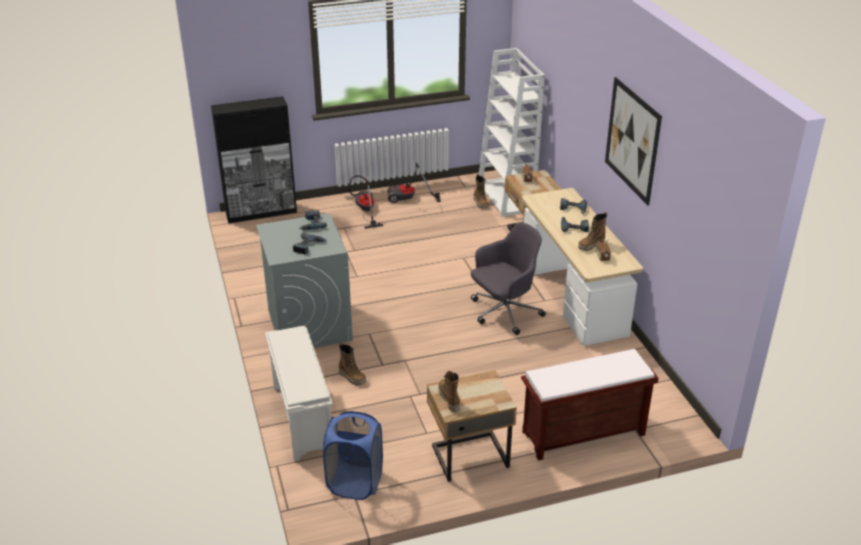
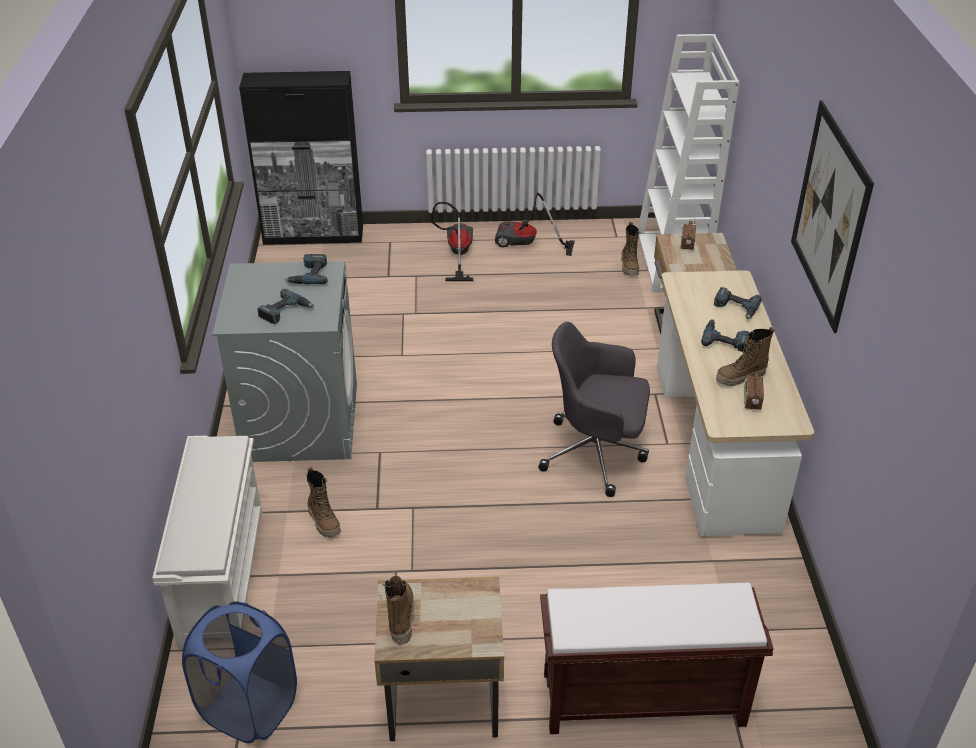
camera: 15 degrees right, 5 degrees up
grey office chair [471,223,546,335] -> grey office chair turned 150 degrees counterclockwise [538,322,650,497]

